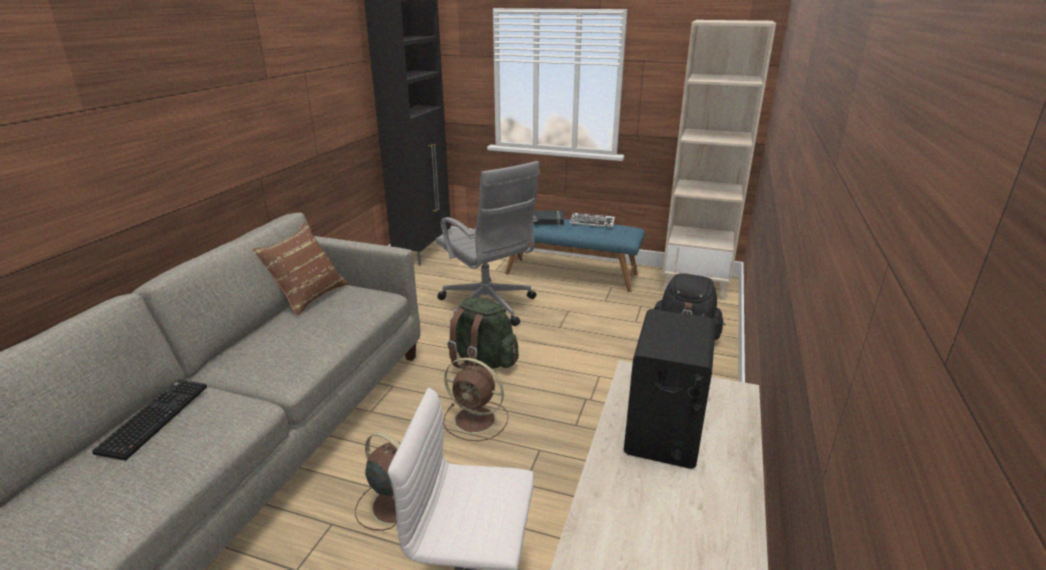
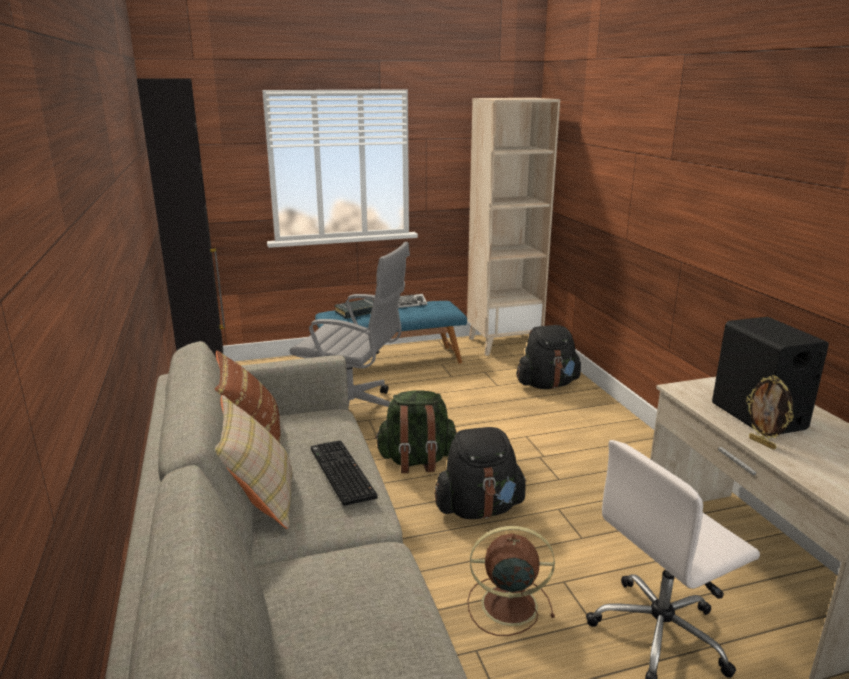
camera: 35 degrees left, 5 degrees down
keyboard [92,380,207,461] -> keyboard moved to [311,440,378,506]
brown fan [443,358,509,441] -> black backpack [435,427,527,519]
none -> beige pillow [215,395,292,529]
none -> picture frame [746,375,794,450]

